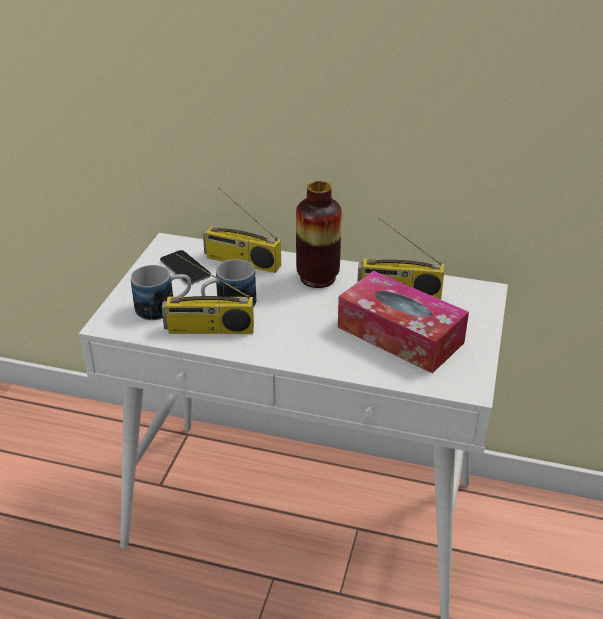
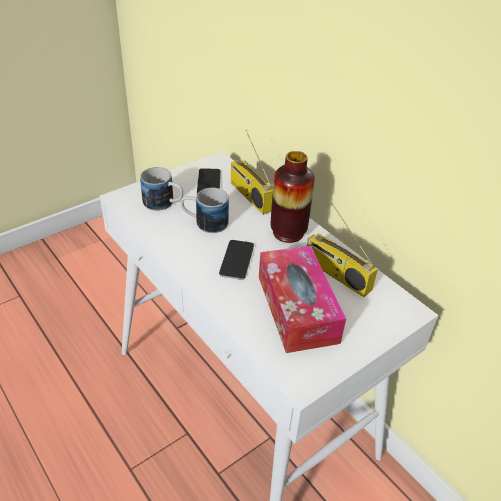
camera: 35 degrees right, 5 degrees up
radio [162,253,254,334] -> none
none -> phone [219,240,254,280]

